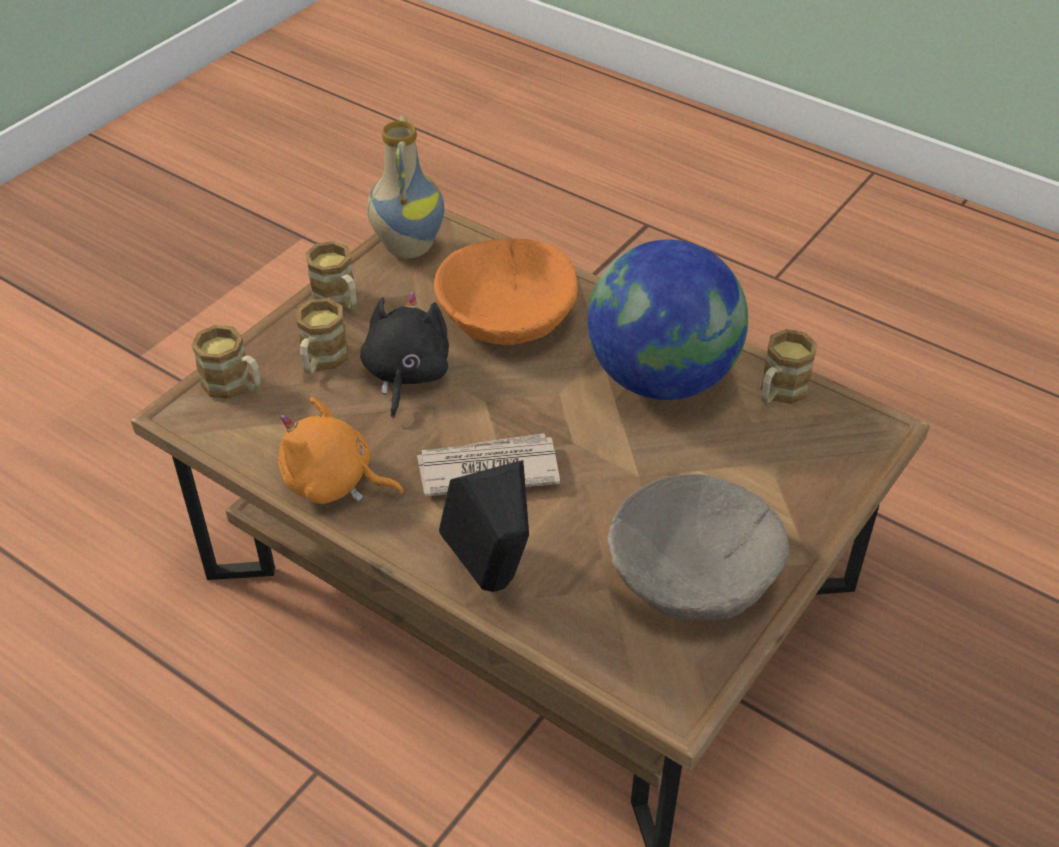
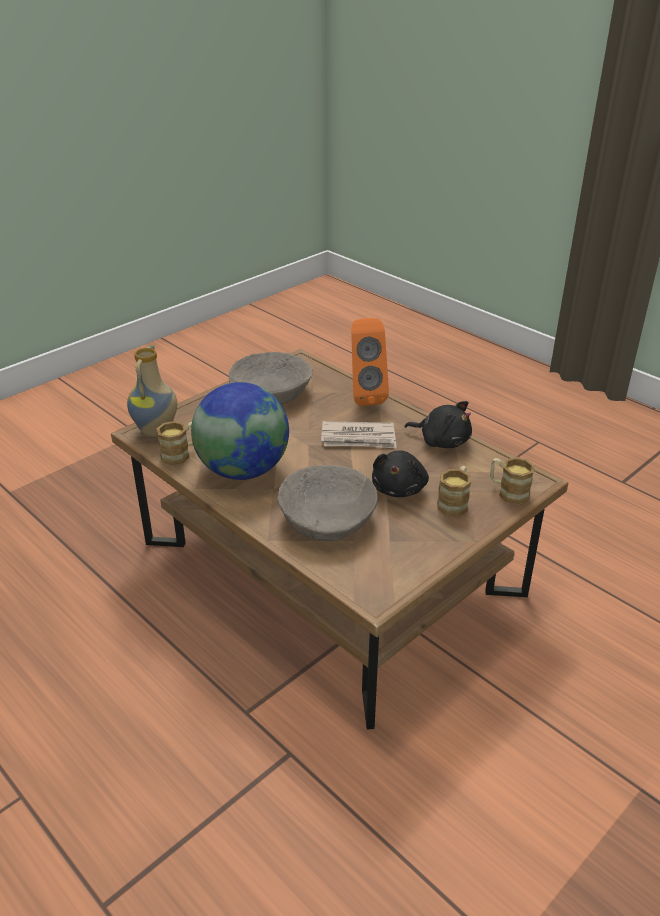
camera: 170 degrees left, 10 degrees down
orange plush toy [278,397,404,504] -> black plush toy [405,401,472,448]
mug [305,241,357,309] -> none
vase [367,115,444,259] -> vase moved to [127,345,177,437]
orange bowl [434,239,578,345] -> beige bowl [277,465,378,541]
black speaker [439,460,529,592] -> orange speaker [351,318,389,406]

